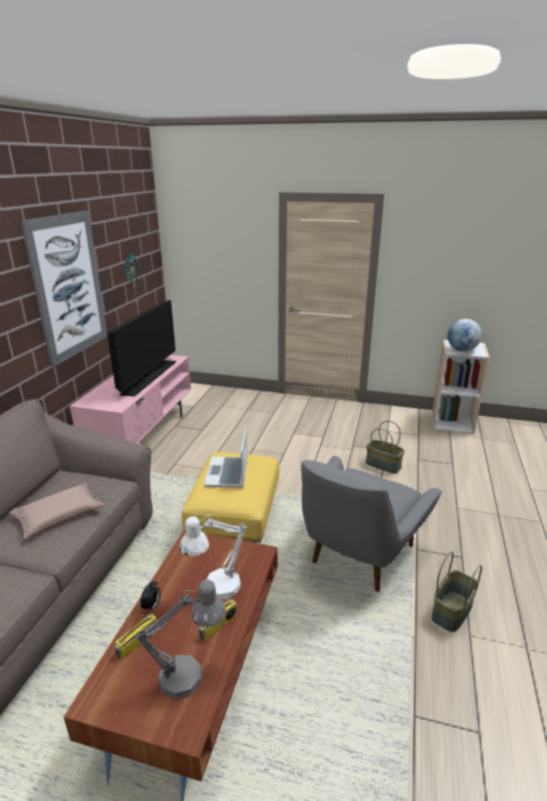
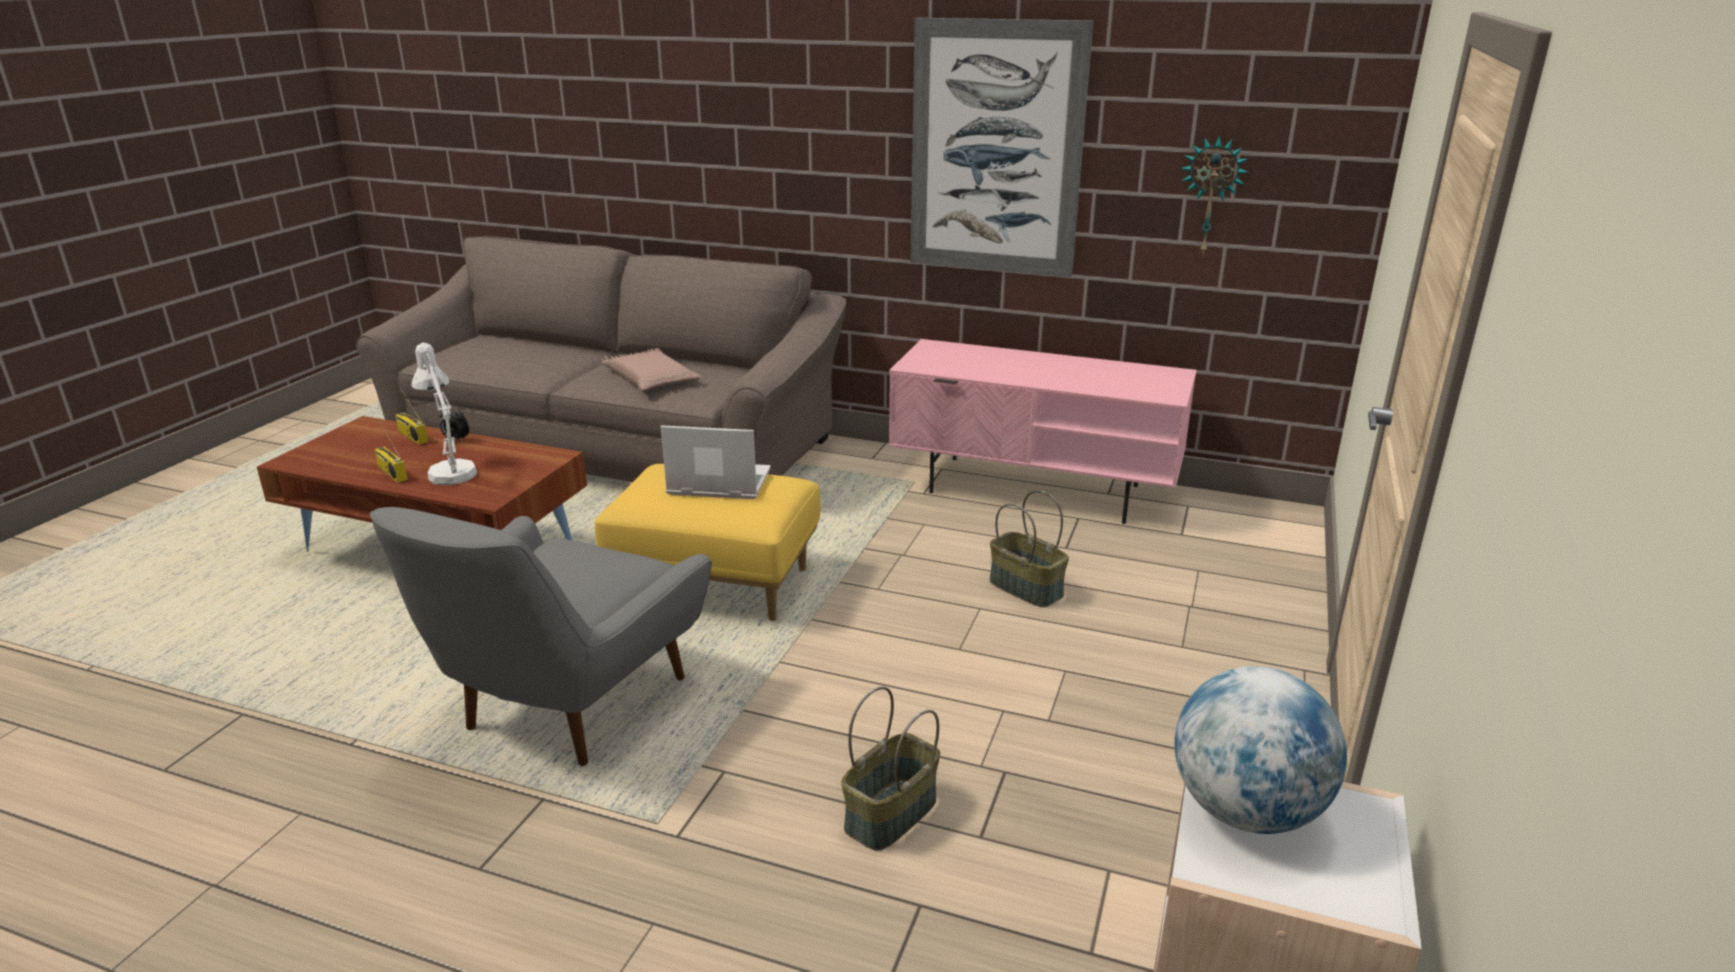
camera: 95 degrees right, 0 degrees up
television [107,300,176,396] -> none
grey table lamp [135,580,226,699] -> none
grey armchair [301,456,442,592] -> grey armchair turned 105 degrees counterclockwise [370,507,712,766]
basket [432,551,482,632] -> basket moved to [990,490,1069,607]

